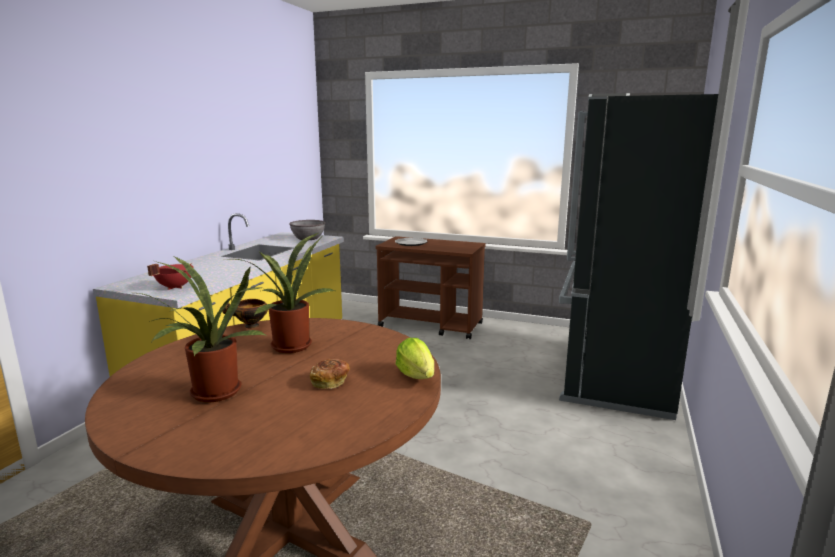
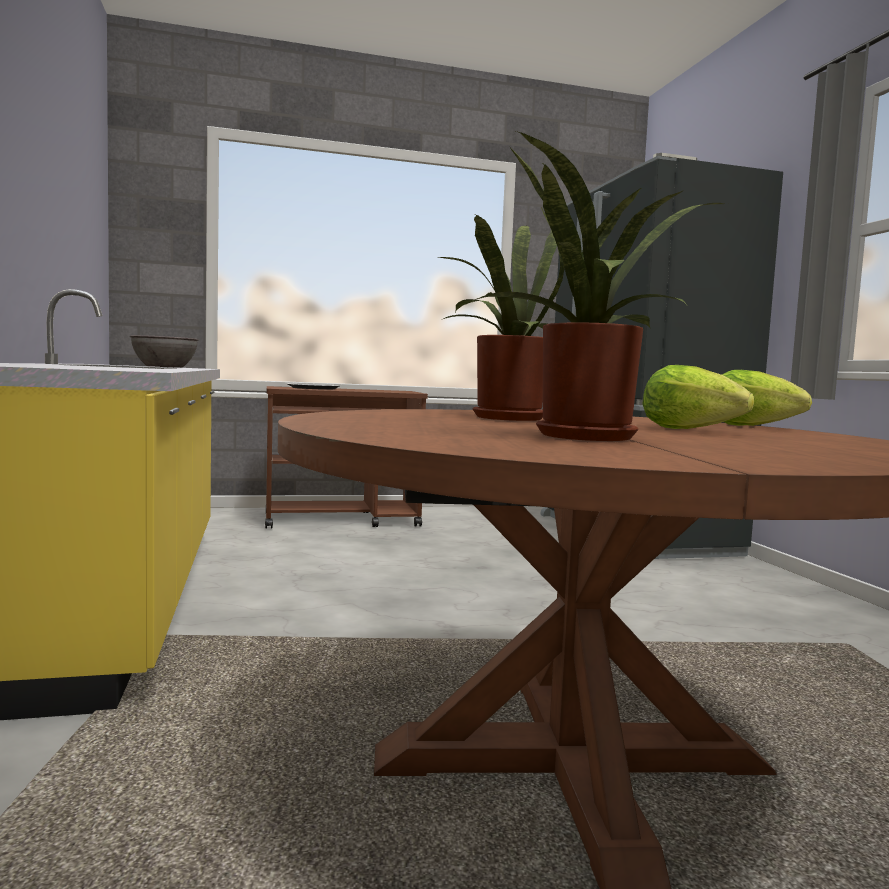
camera: 35 degrees left, 10 degrees down
red cooking pot [147,263,194,290] -> none
bowl [222,299,268,328] -> none
bread [310,359,350,389] -> lettuce [643,365,754,429]

